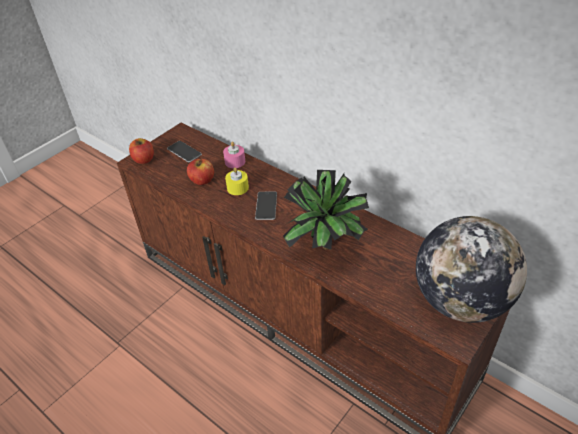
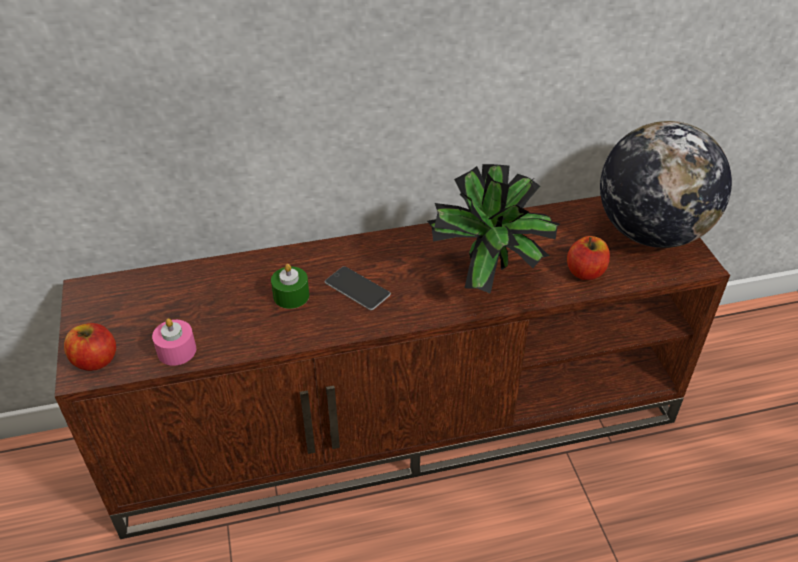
camera: 55 degrees left, 0 degrees up
phone [167,141,202,162] -> none
apple [187,158,214,185] -> apple moved to [567,236,610,280]
pink candle [223,142,245,168] -> pink candle moved to [152,318,196,366]
yellow candle [225,167,249,195] -> green candle [271,264,309,309]

